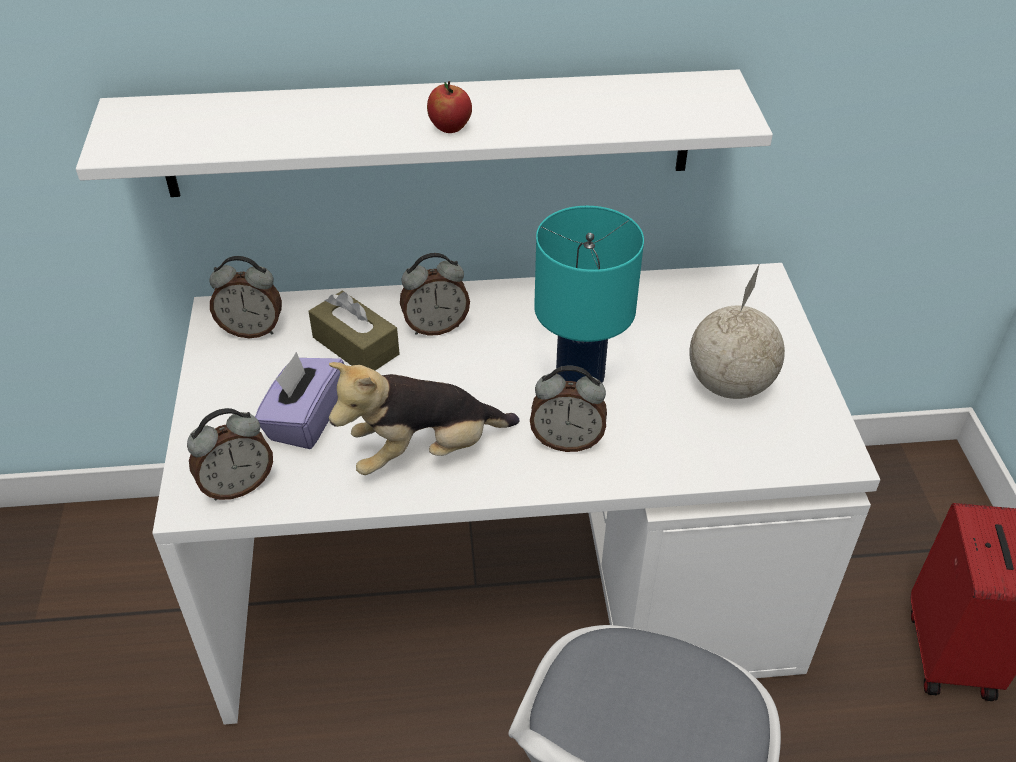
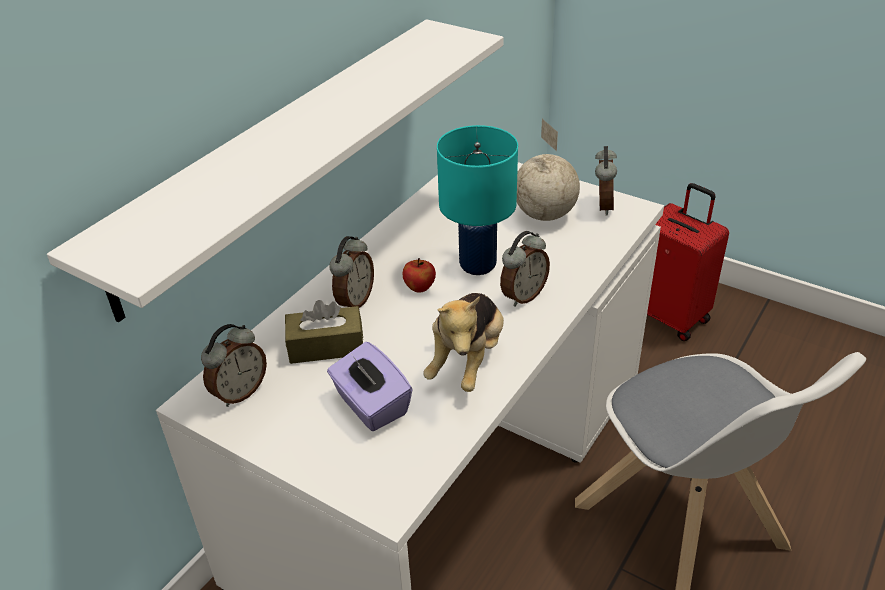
camera: 50 degrees left, 5 degrees down
alarm clock [187,408,273,500] -> alarm clock moved to [595,146,617,215]
apple [427,81,472,133] -> apple moved to [402,258,436,293]

